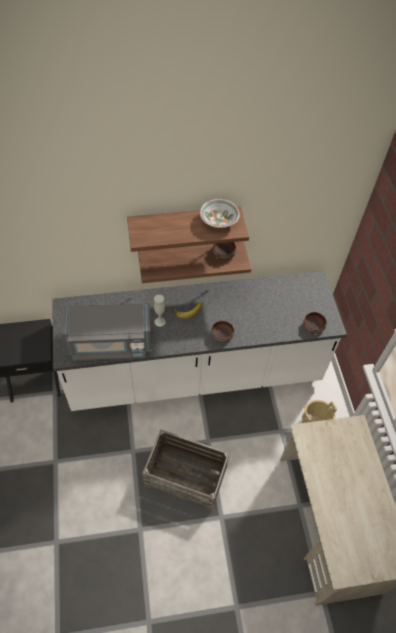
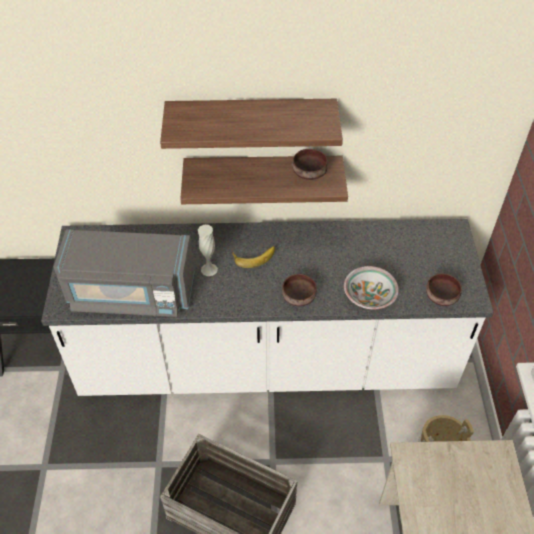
camera: 10 degrees right, 5 degrees down
bowl [200,199,240,228] -> bowl moved to [344,266,399,310]

